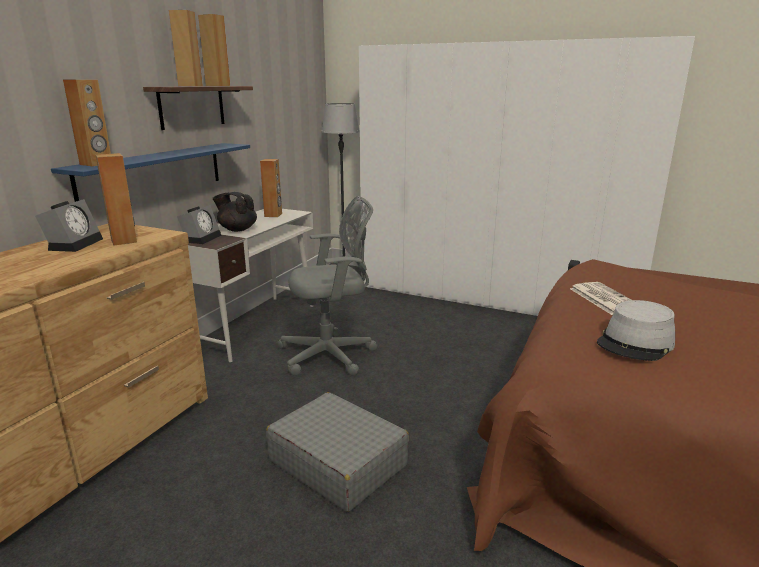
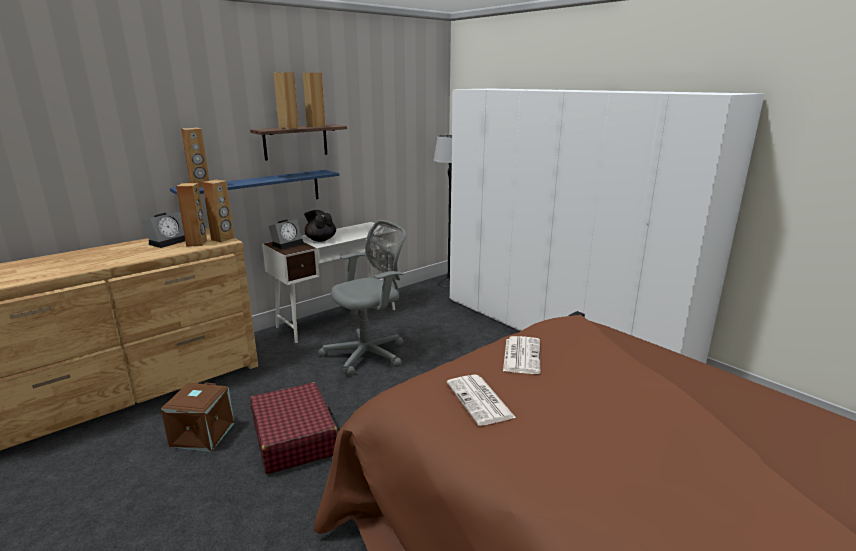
camera: 25 degrees right, 0 degrees up
brown speaker [260,159,282,217] -> brown speaker moved to [202,180,234,242]
grey suitcase [266,392,409,512] -> red suitcase [250,382,338,474]
grey office chair [277,196,377,376] -> grey office chair turned 45 degrees counterclockwise [318,220,406,376]
grey hat [597,300,675,361] -> newspaper [447,375,516,426]
none -> brown storage box [161,383,234,452]

